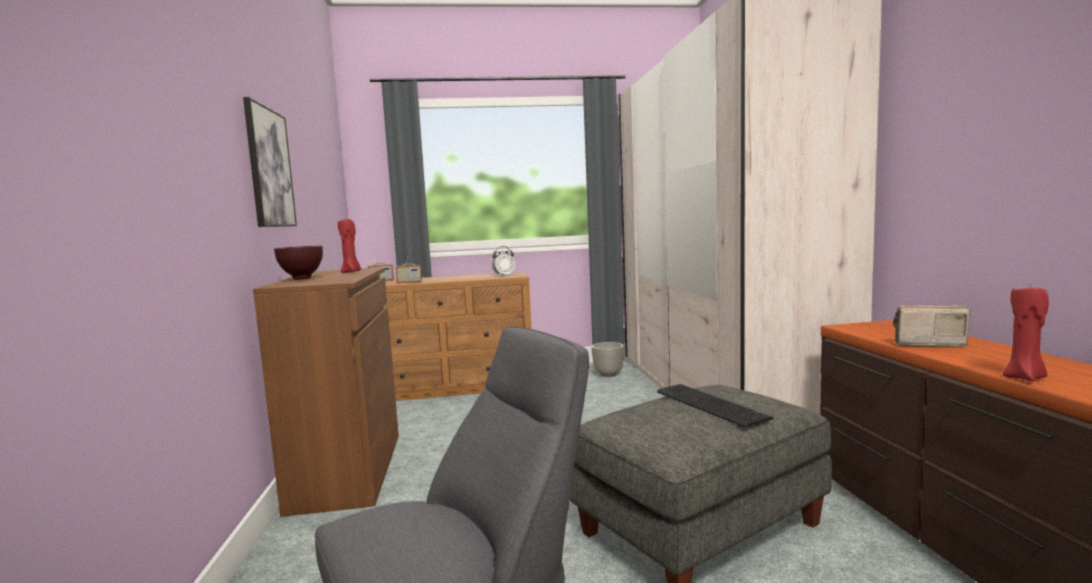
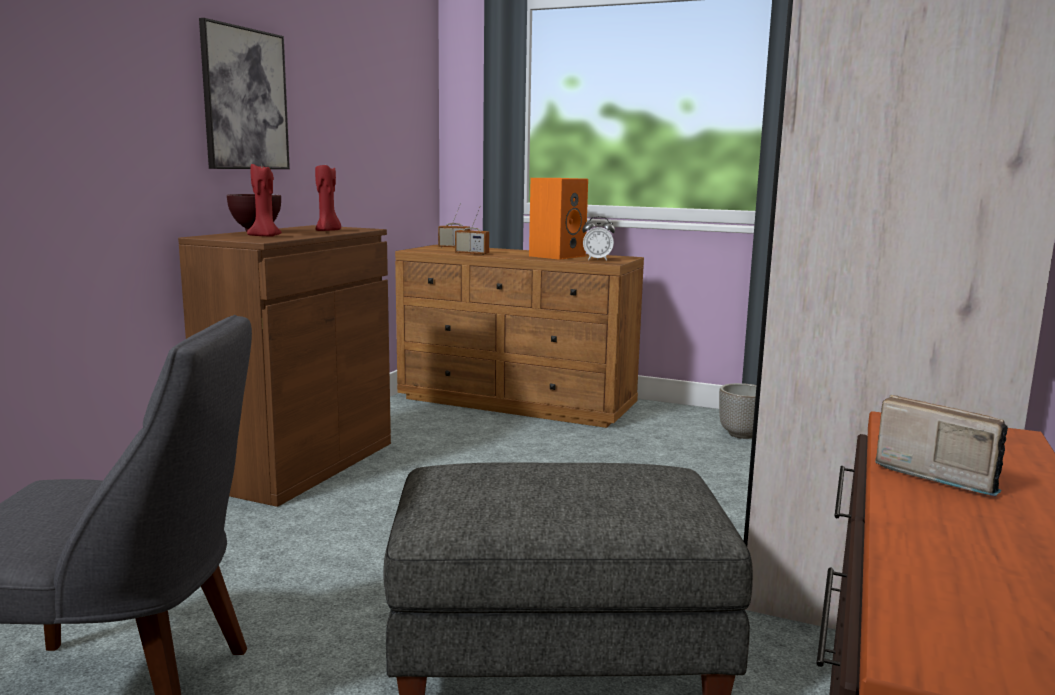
camera: 30 degrees right, 5 degrees up
keyboard [657,384,774,428] -> none
red candle [1003,286,1049,381] -> red candle moved to [247,164,282,237]
none -> orange speaker [529,178,588,260]

